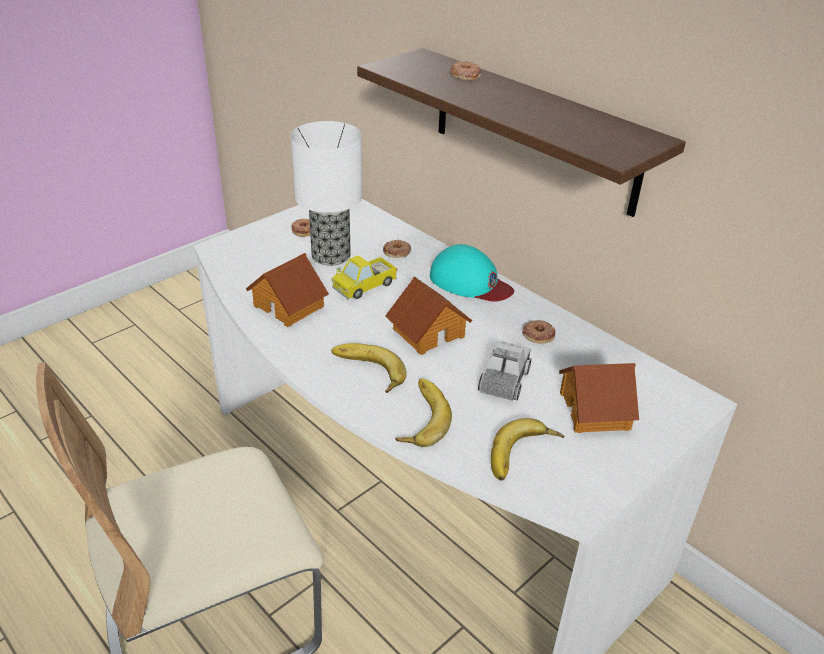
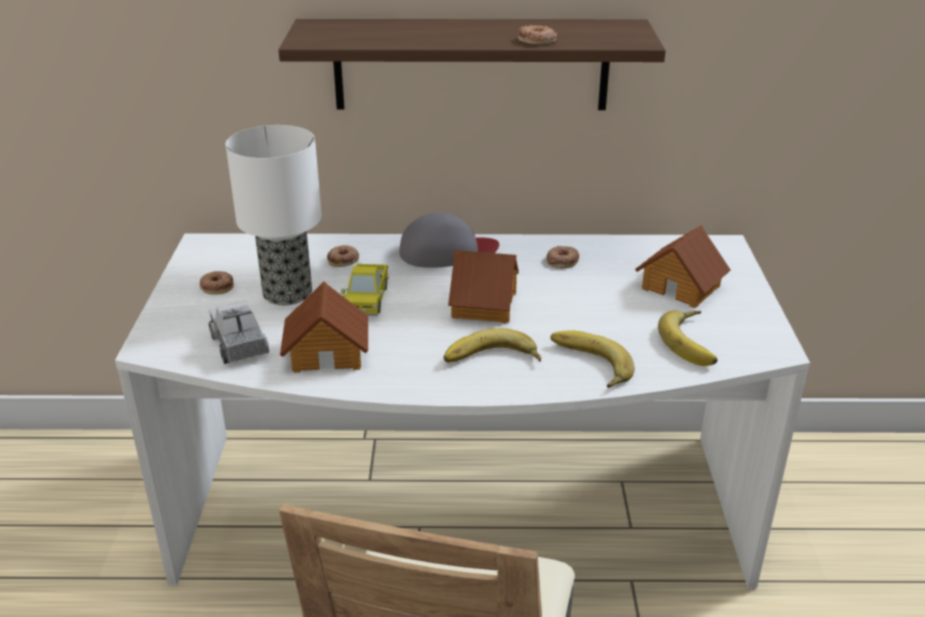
camera: 45 degrees left, 5 degrees down
turquoise cap [430,244,514,302] -> grey cap [399,213,499,268]
donut [450,61,481,80] -> donut moved to [518,25,557,44]
toy truck [478,341,531,401] -> toy truck moved to [209,300,269,364]

